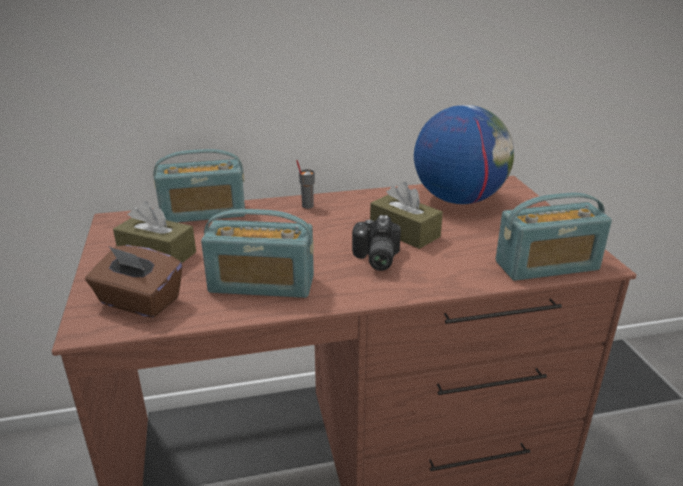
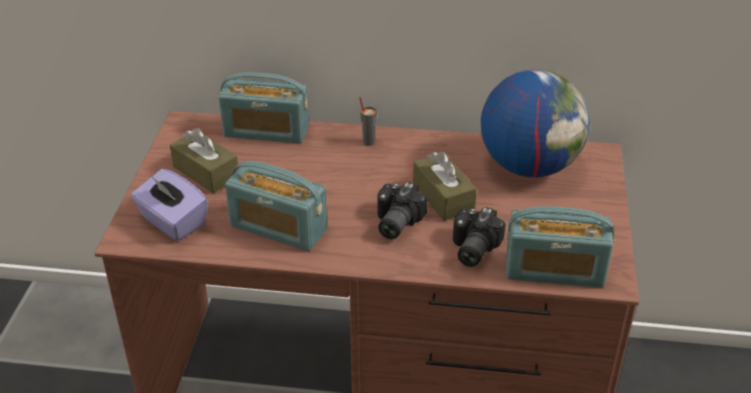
camera: 20 degrees right, 10 degrees up
brown tissue box [85,245,183,318] -> purple tissue box [131,169,208,241]
none -> camera [453,207,505,267]

